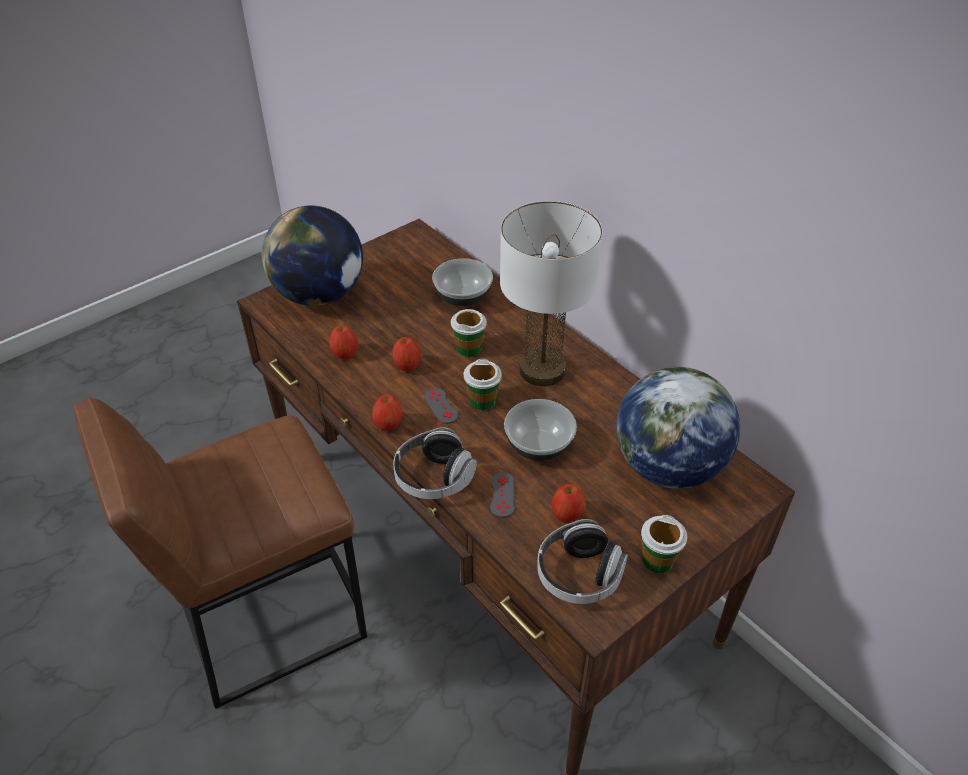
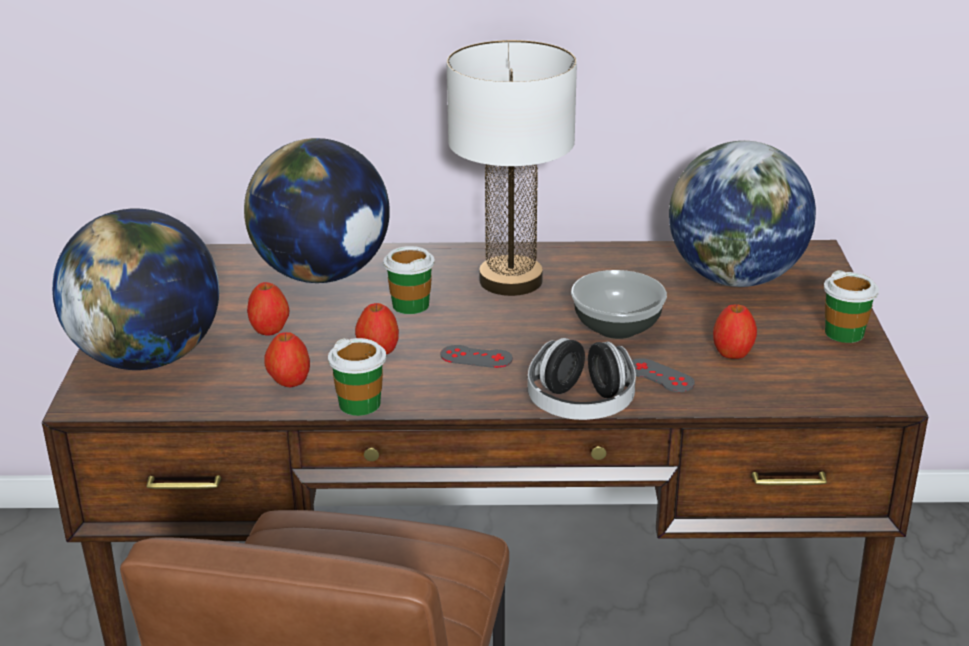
camera: 50 degrees left, 15 degrees down
apple [372,395,403,431] -> apple moved to [247,282,289,336]
bowl [432,258,493,306] -> globe [244,138,390,283]
cup [464,359,502,410] -> cup moved to [328,338,386,416]
headphones [537,519,628,604] -> none

